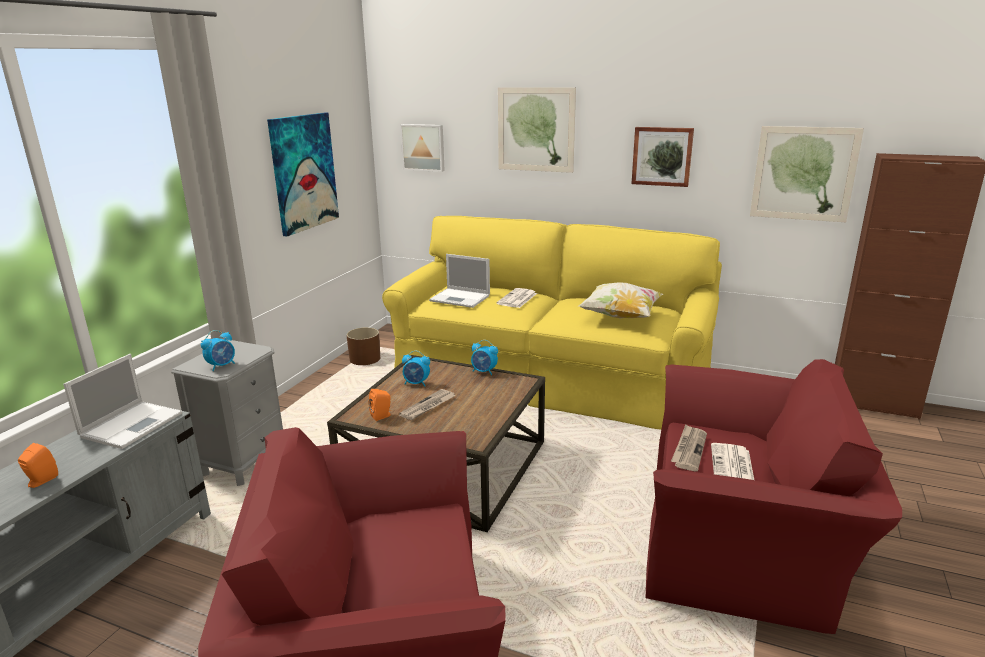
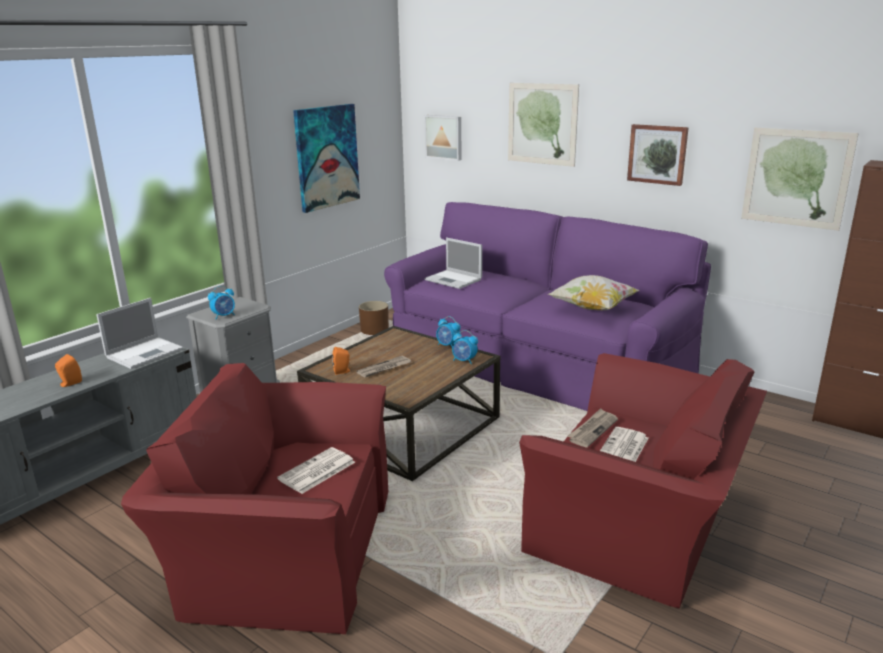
camera: 15 degrees right, 0 degrees up
yellow sofa [382,216,722,430] -> purple sofa [384,202,711,411]
alarm clock [402,351,430,386] -> alarm clock moved to [452,330,478,364]
newspaper [497,288,537,308] -> newspaper moved to [277,447,355,494]

